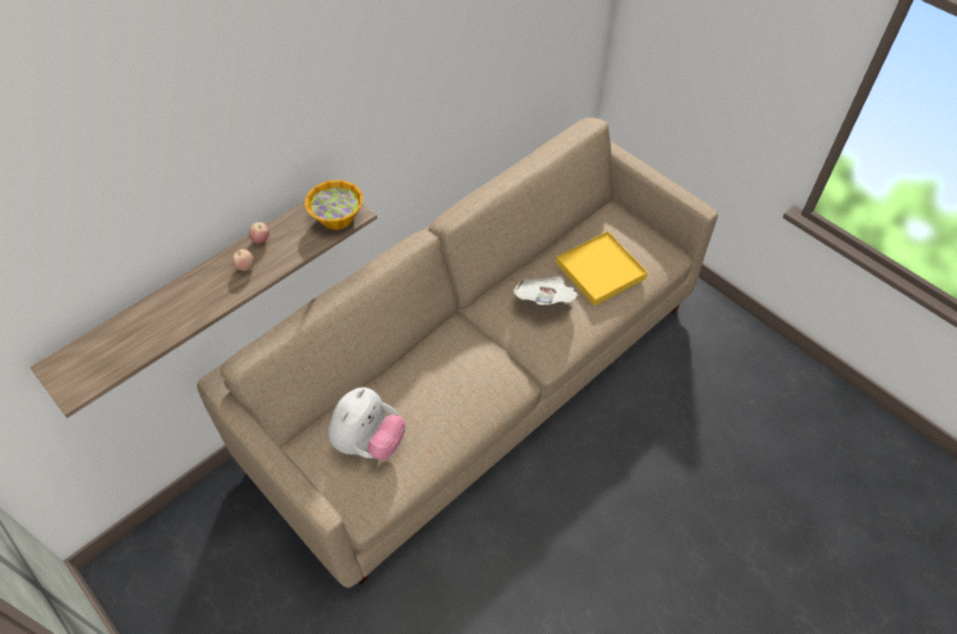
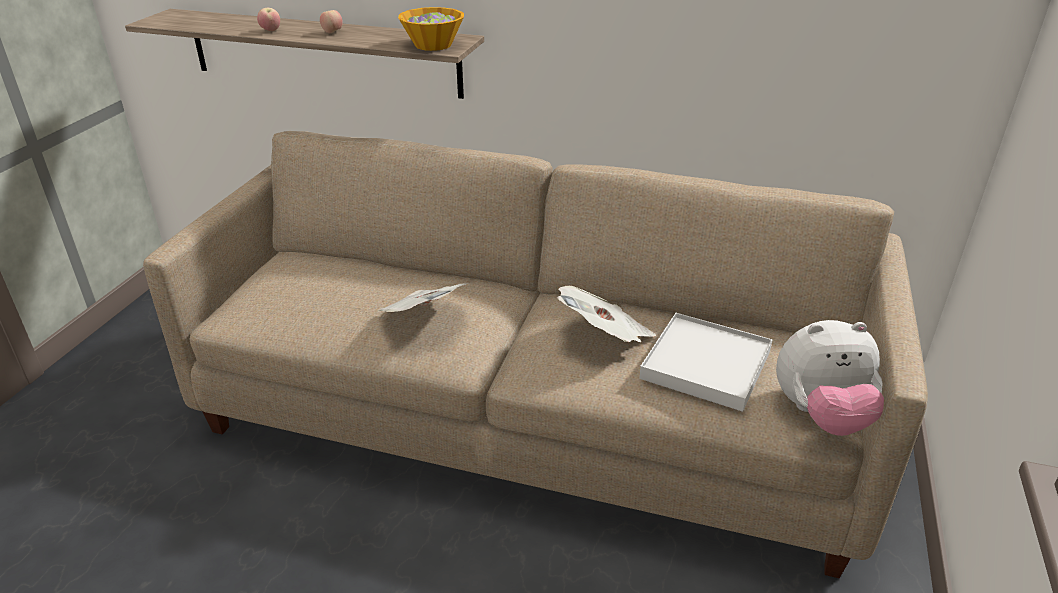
camera: 60 degrees right, 20 degrees down
apple [249,222,269,243] -> apple moved to [257,8,280,31]
plush toy [328,387,405,460] -> plush toy moved to [776,320,884,436]
yellow tray [556,231,648,306] -> white tray [639,313,773,412]
none -> newspaper [378,283,469,312]

